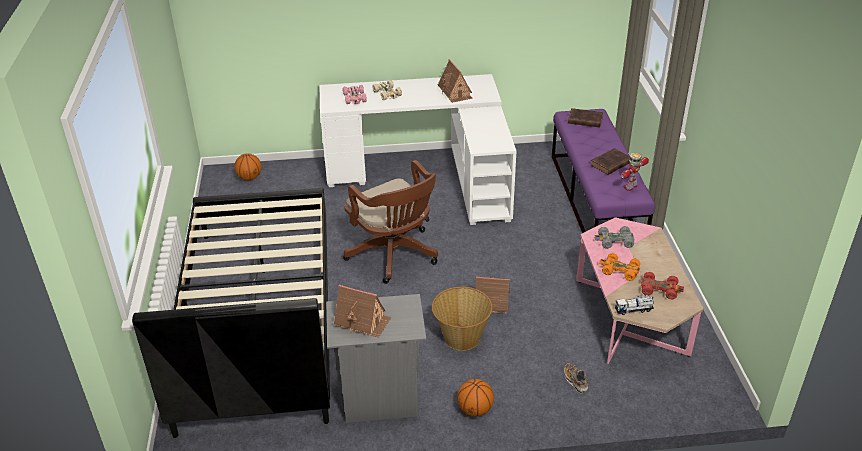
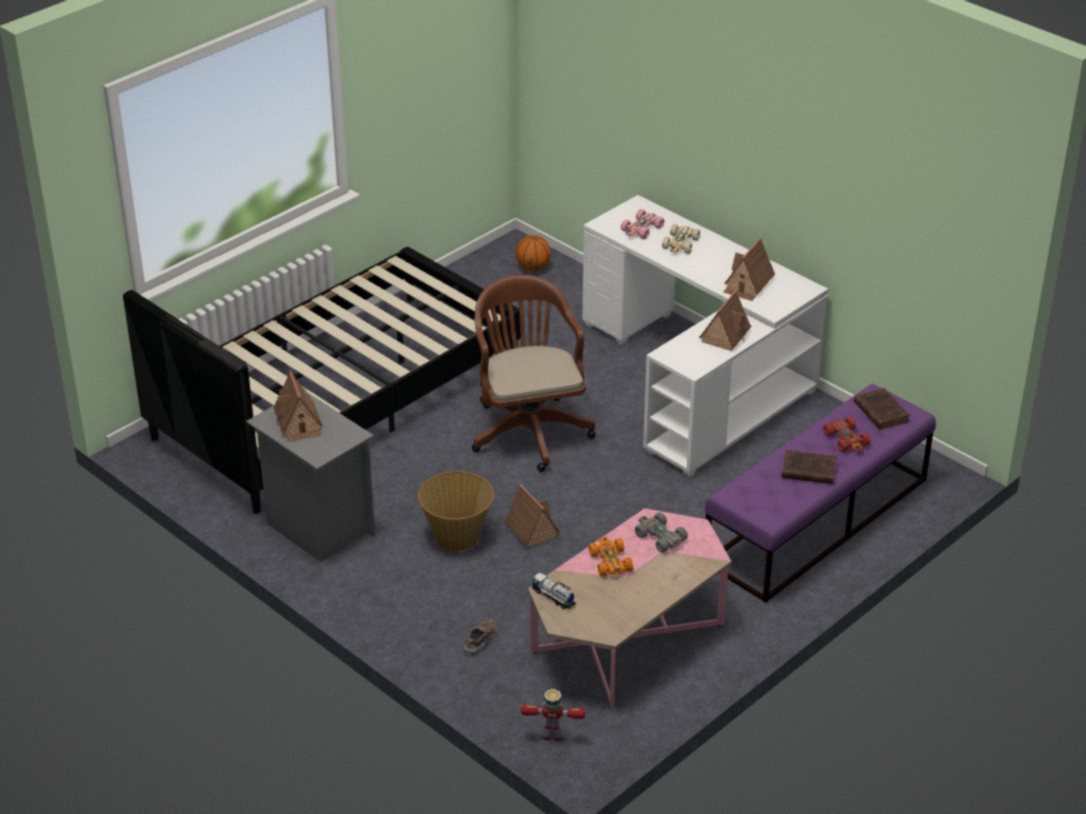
camera: 50 degrees right, 0 degrees up
brown office chair [343,160,438,284] -> brown office chair turned 150 degrees clockwise [472,275,595,472]
basketball [457,379,494,417] -> none
toy robot [621,153,649,191] -> toy robot moved to [521,689,586,741]
red toy car [641,272,684,300] -> red toy car moved to [823,417,871,452]
none -> toy house [699,290,751,351]

